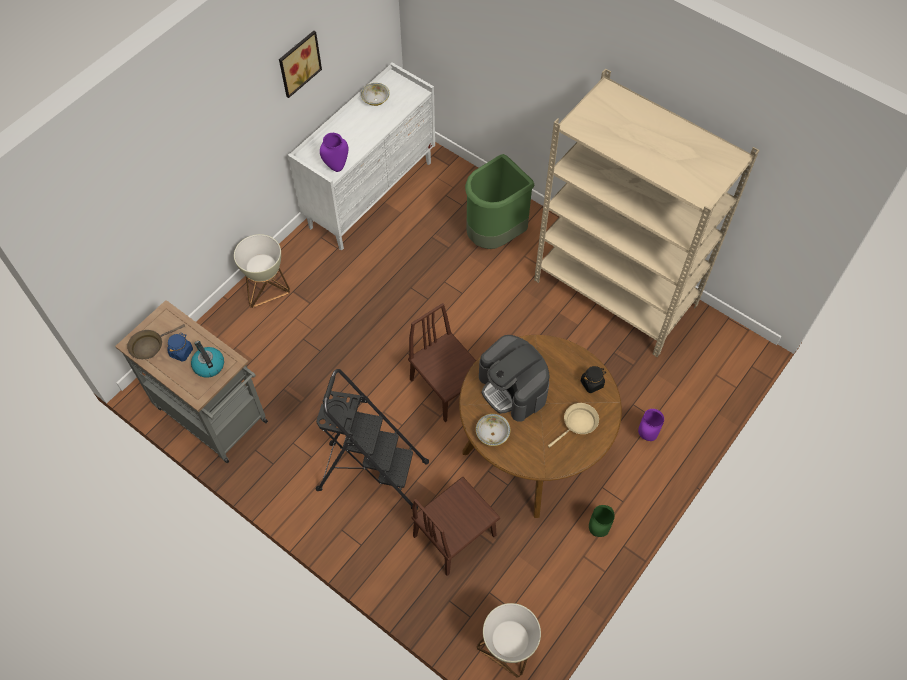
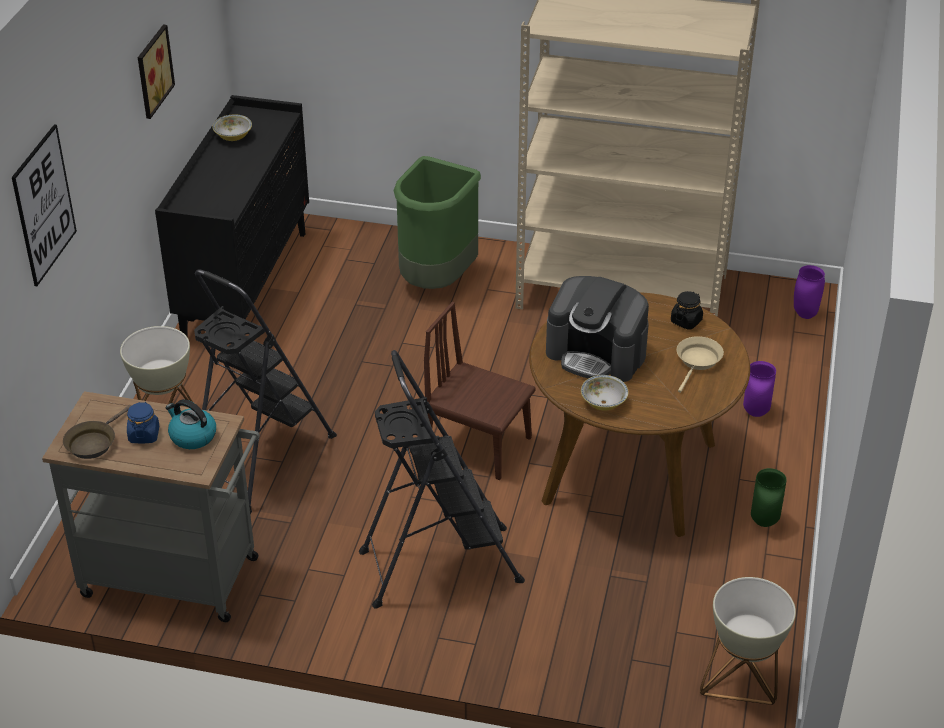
camera: 25 degrees left, 20 degrees down
white cabinet [288,63,435,251] -> black cabinet [155,95,309,337]
purple vase [320,133,348,172] -> purple vase moved to [794,265,825,319]
brown chair [411,477,500,576] -> none
none -> picture [12,124,77,286]
none -> step ladder [194,269,337,515]

